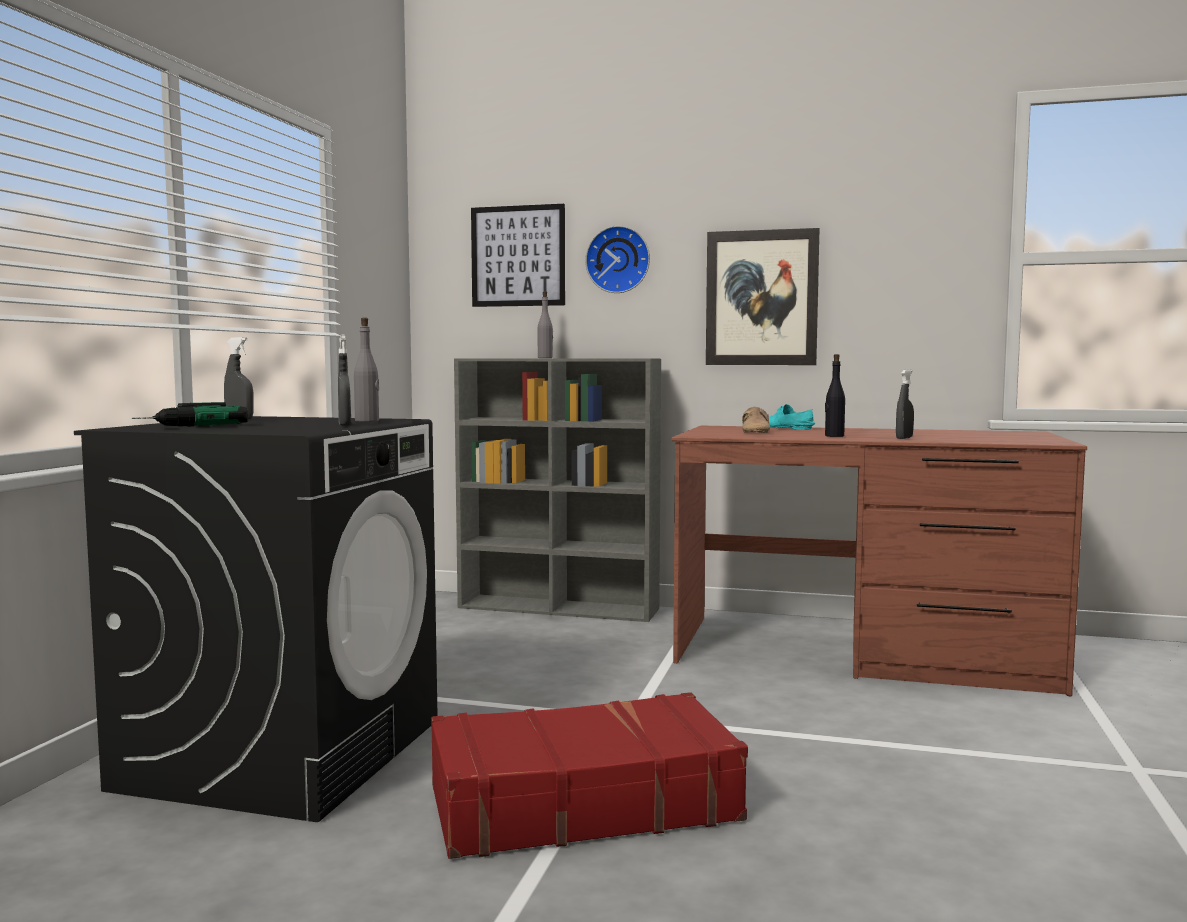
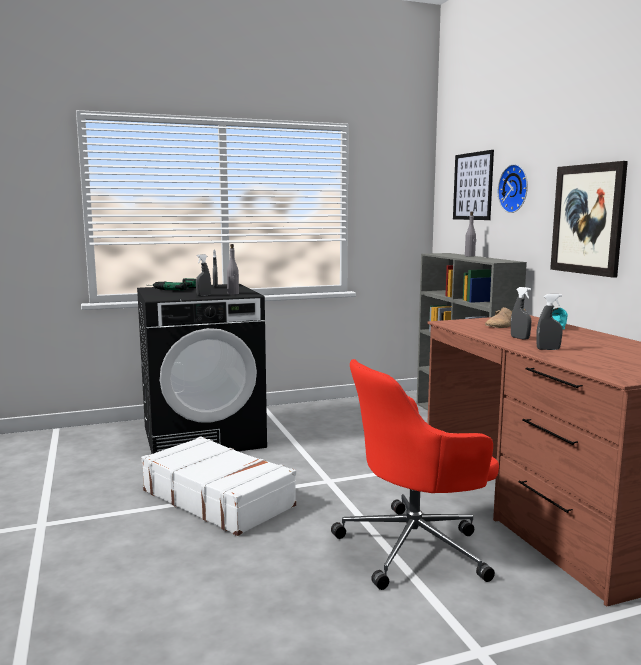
camera: 55 degrees right, 5 degrees up
red suitcase [431,692,748,859] -> white suitcase [141,436,296,536]
black bottle [825,354,845,437] -> grey spray bottle [511,287,531,339]
none -> red office chair [331,359,499,590]

